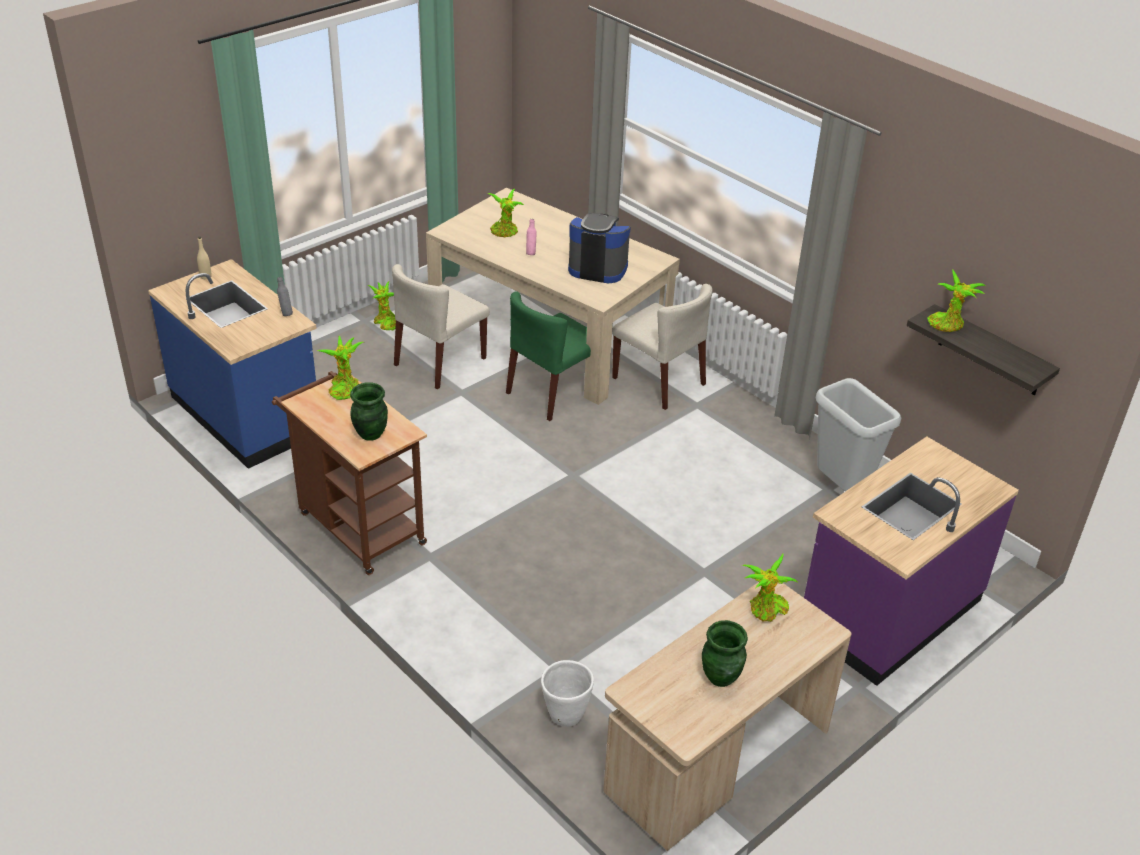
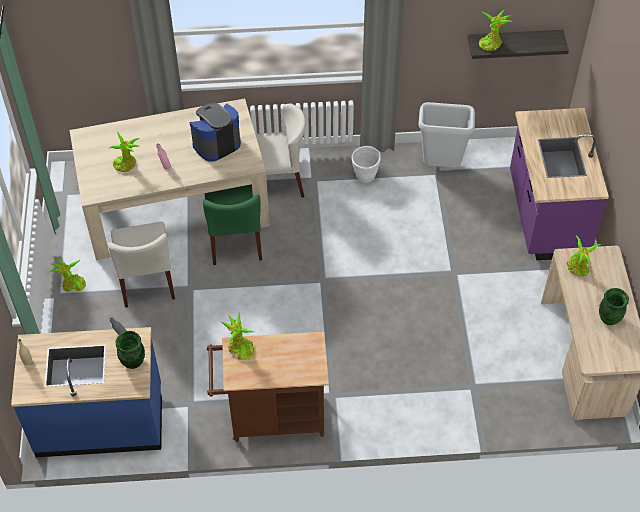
camera: 50 degrees left, 15 degrees up
green vase [350,382,388,441] -> green vase moved to [115,331,145,369]
white planter [541,660,594,727] -> white planter moved to [352,146,381,183]

